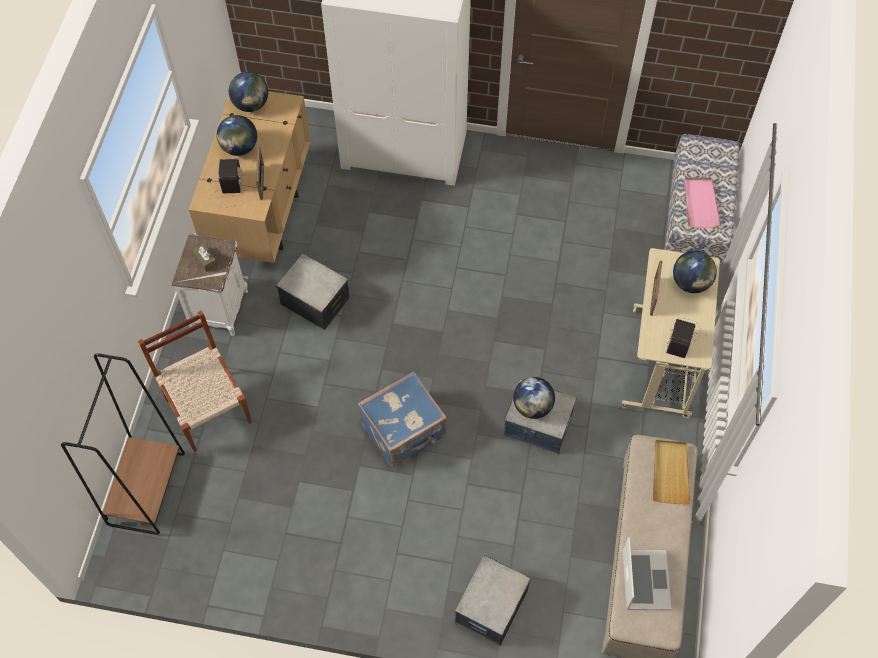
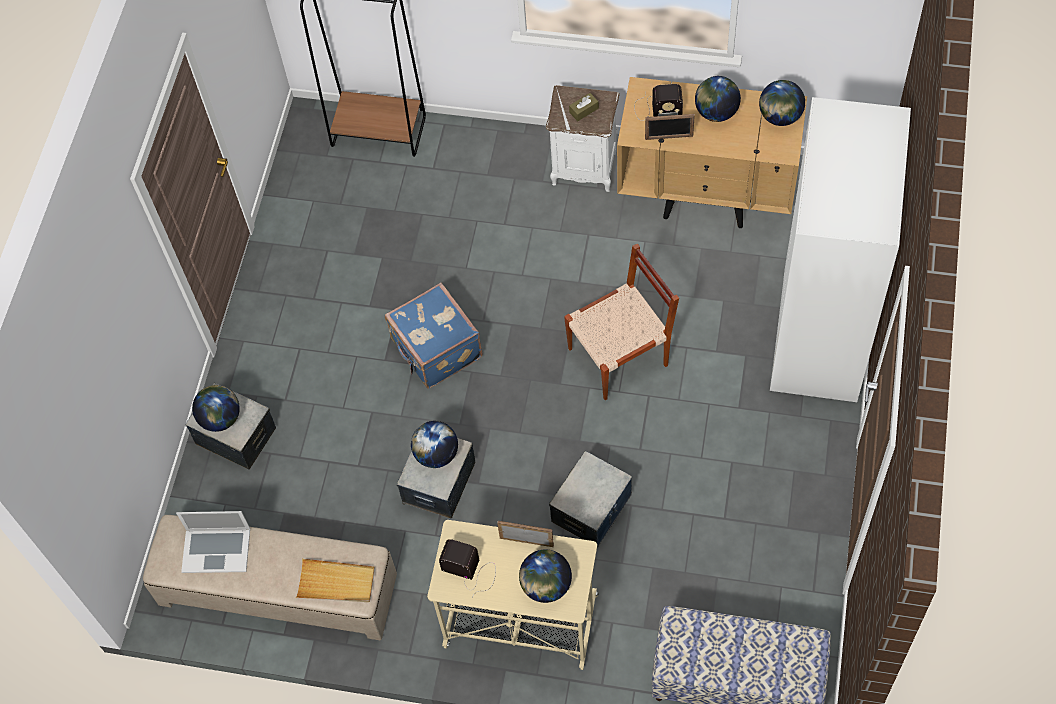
camera: 95 degrees right, 0 degrees up
chair [138,310,252,452] -> chair moved to [564,244,679,400]
storage box [276,254,350,330] -> storage box moved to [549,451,632,547]
pink tray [684,178,721,228] -> none
none -> globe [192,385,240,432]

